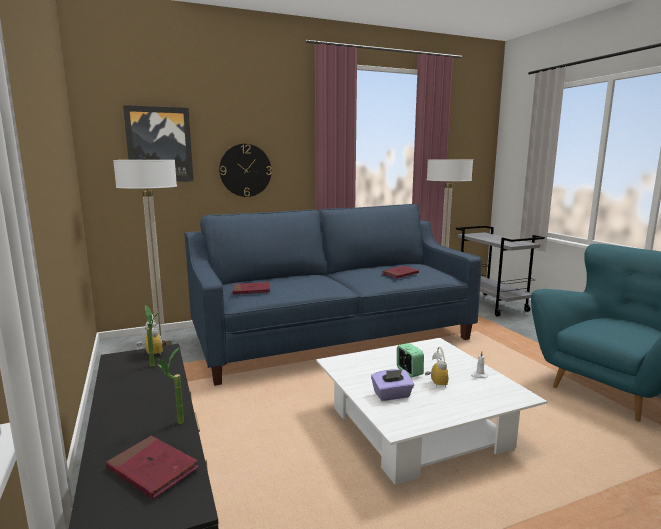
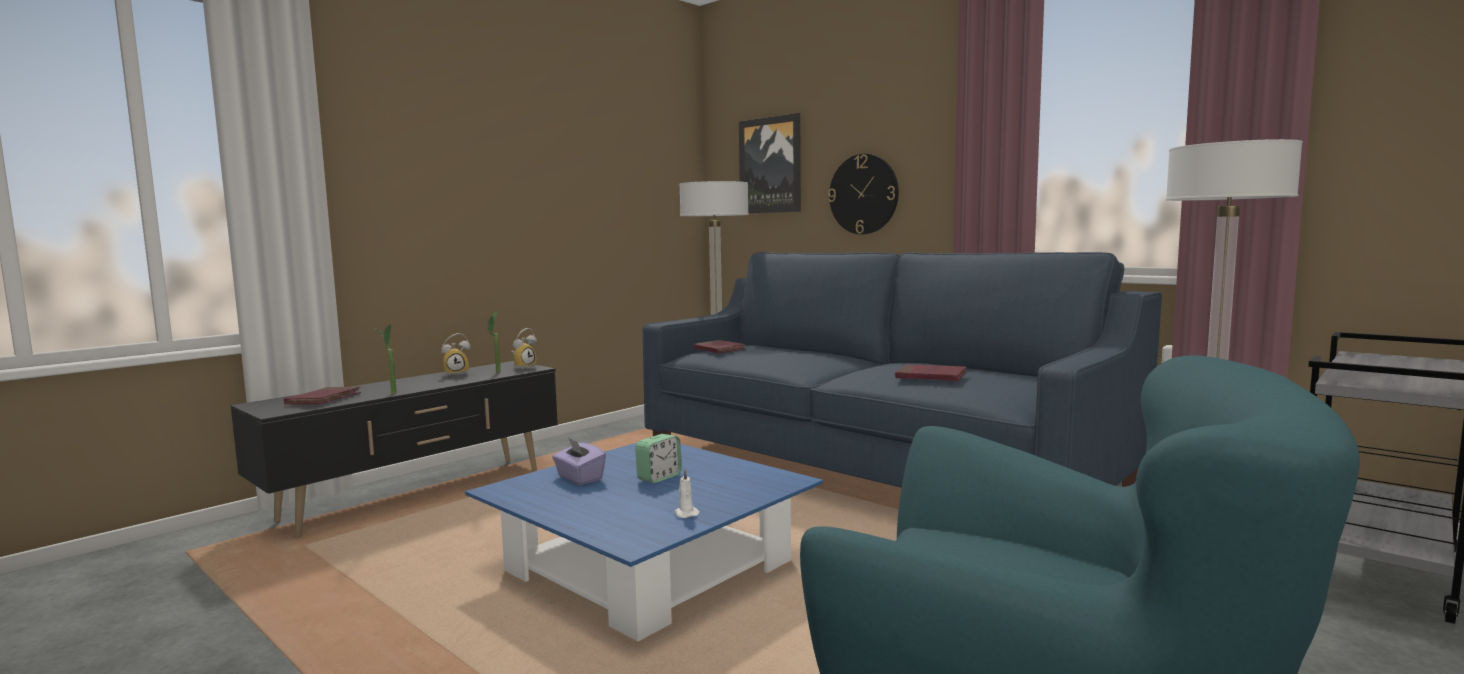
camera: 65 degrees right, 5 degrees down
white coffee table [316,338,547,485] -> blue coffee table [465,443,823,641]
alarm clock [425,347,448,387] -> alarm clock moved to [441,333,471,376]

